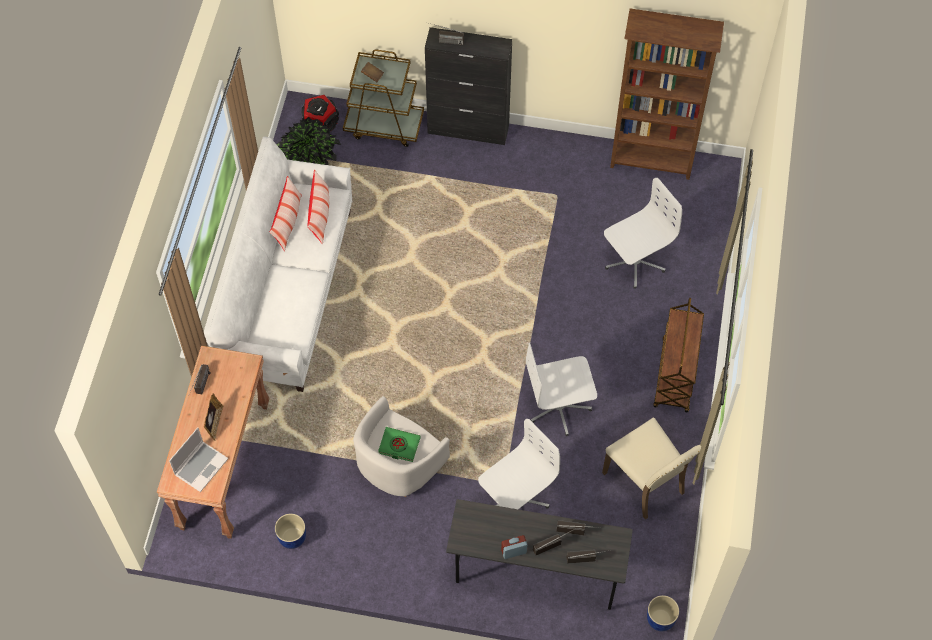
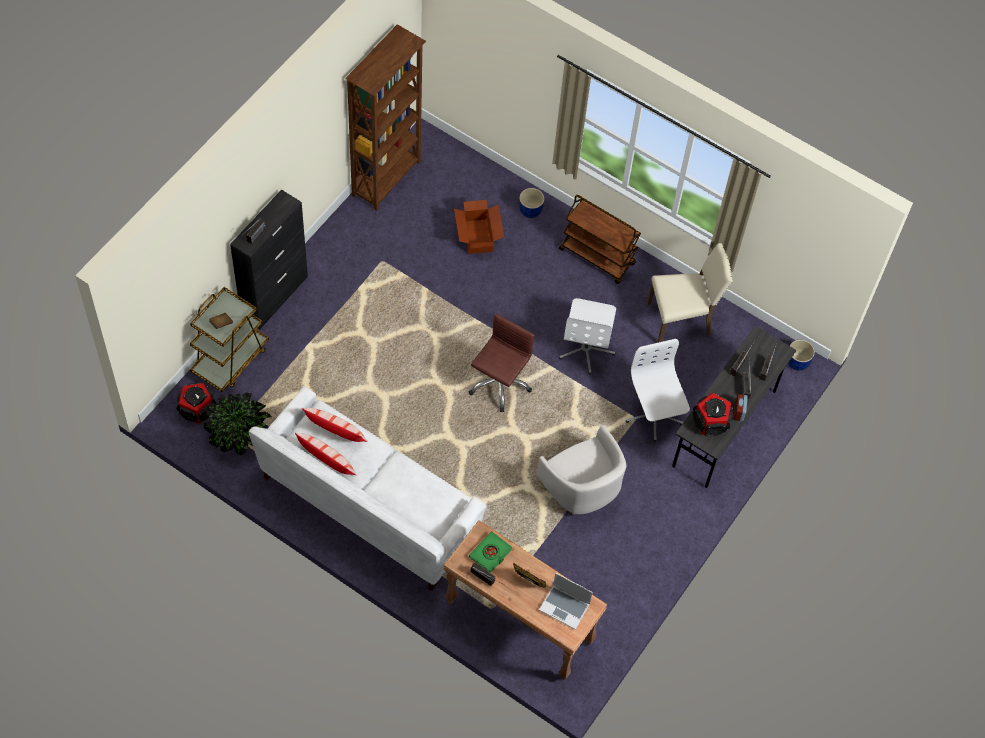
camera: 70 degrees left, 0 degrees up
laptop [169,427,228,492] -> laptop turned 150 degrees clockwise [539,573,593,630]
blue planter [275,513,306,549] -> blue planter moved to [519,188,544,218]
green book [378,427,421,462] -> green book moved to [469,531,512,573]
white office chair [604,178,682,289] -> cardboard box [454,200,504,254]
none -> brown office chair [469,313,535,412]
none -> speaker [693,393,733,436]

